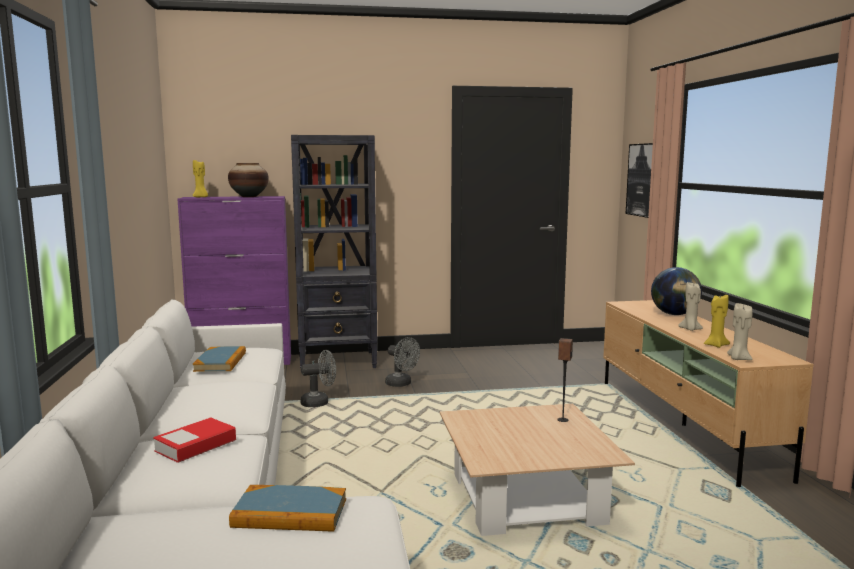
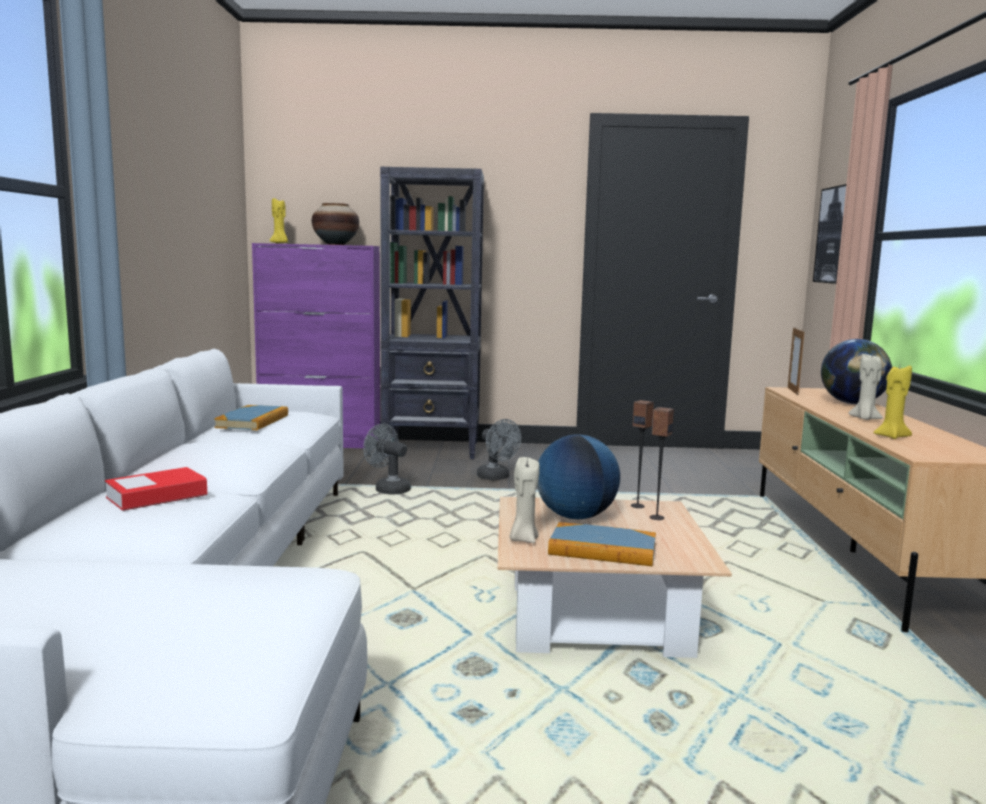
camera: 10 degrees right, 0 degrees up
book [229,485,346,532] -> book moved to [548,522,656,566]
grey fan [300,350,336,407] -> grey fan turned 135 degrees counterclockwise [363,424,411,494]
beige candle [727,303,753,360] -> beige candle moved to [510,457,540,543]
none -> globe [537,435,620,519]
none -> speaker [631,400,654,508]
none -> picture frame [788,326,804,395]

